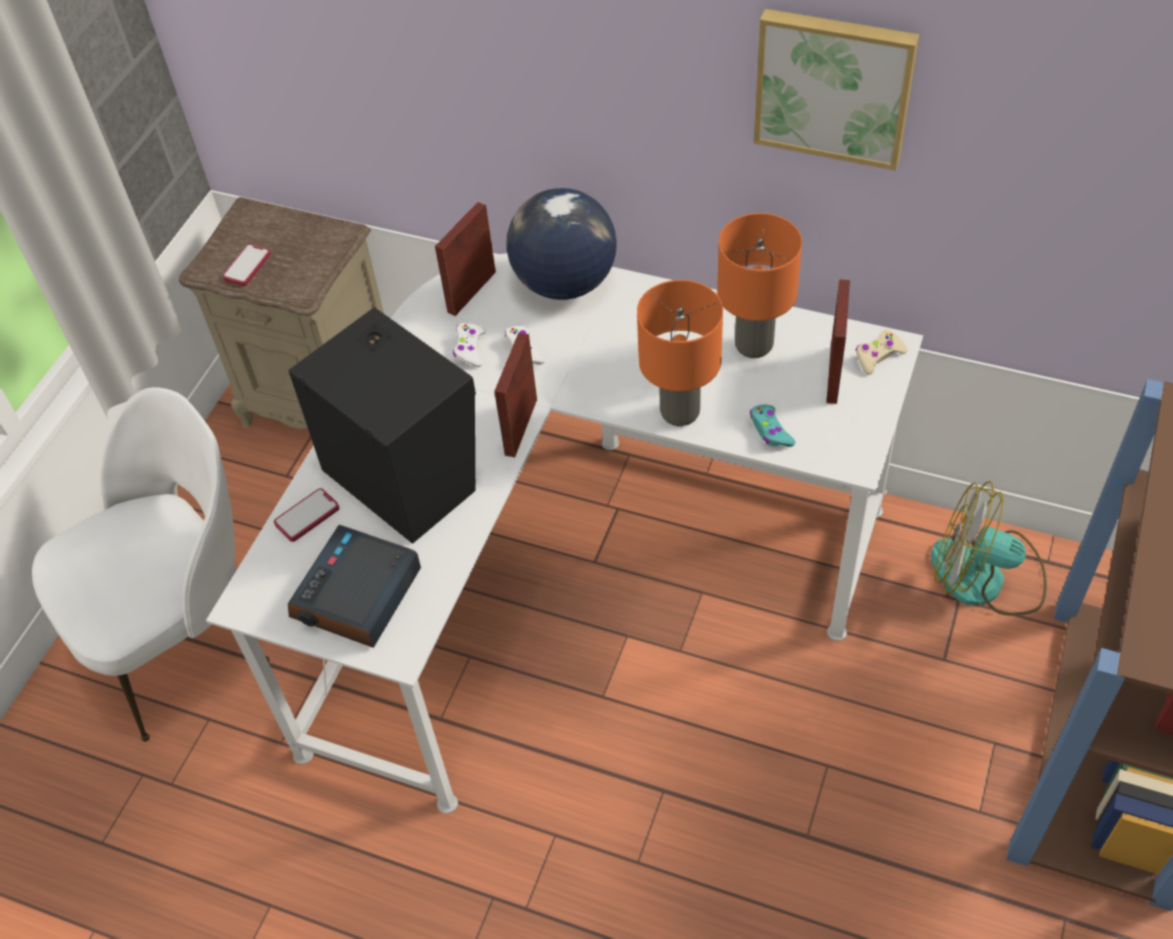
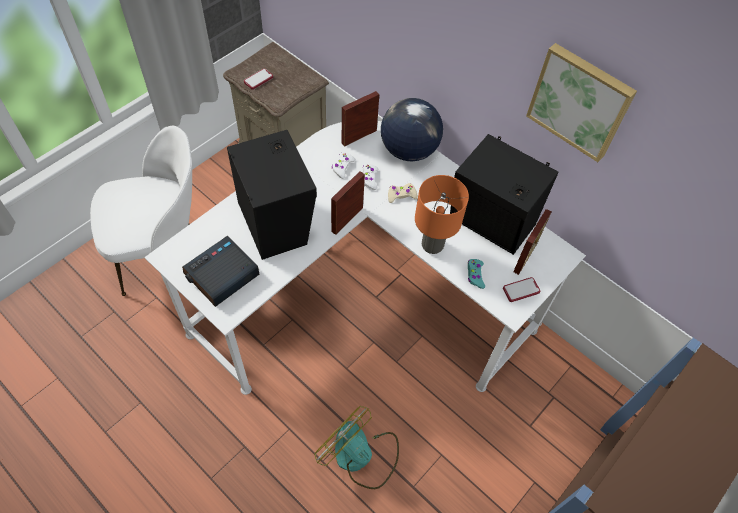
camera: 15 degrees right, 5 degrees up
phone [274,488,339,542] -> phone moved to [503,277,540,302]
orange table lamp [717,213,802,358] -> black speaker [450,134,559,255]
beige game controller [855,330,907,375] -> beige game controller moved to [388,183,418,203]
fan [931,481,1047,616] -> fan moved to [314,406,399,489]

